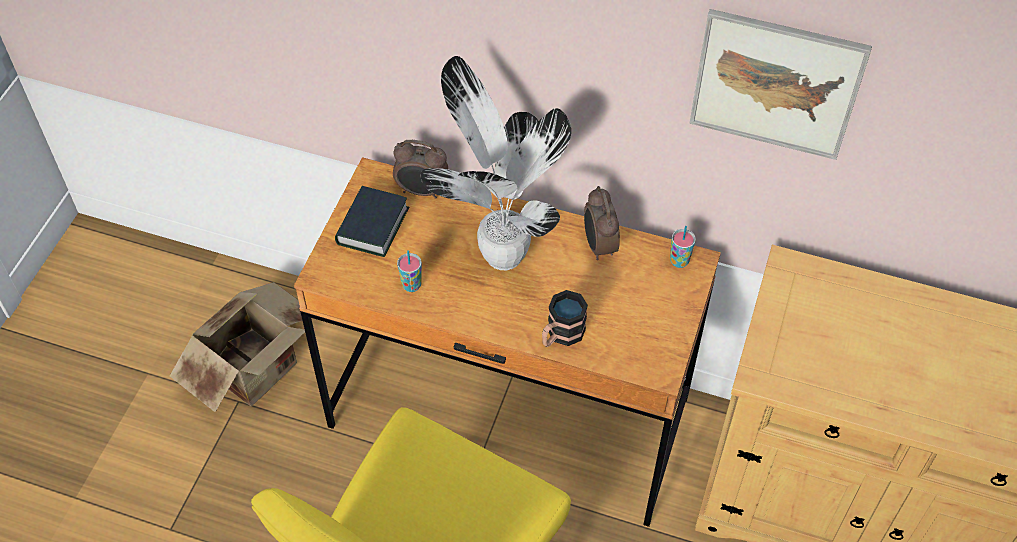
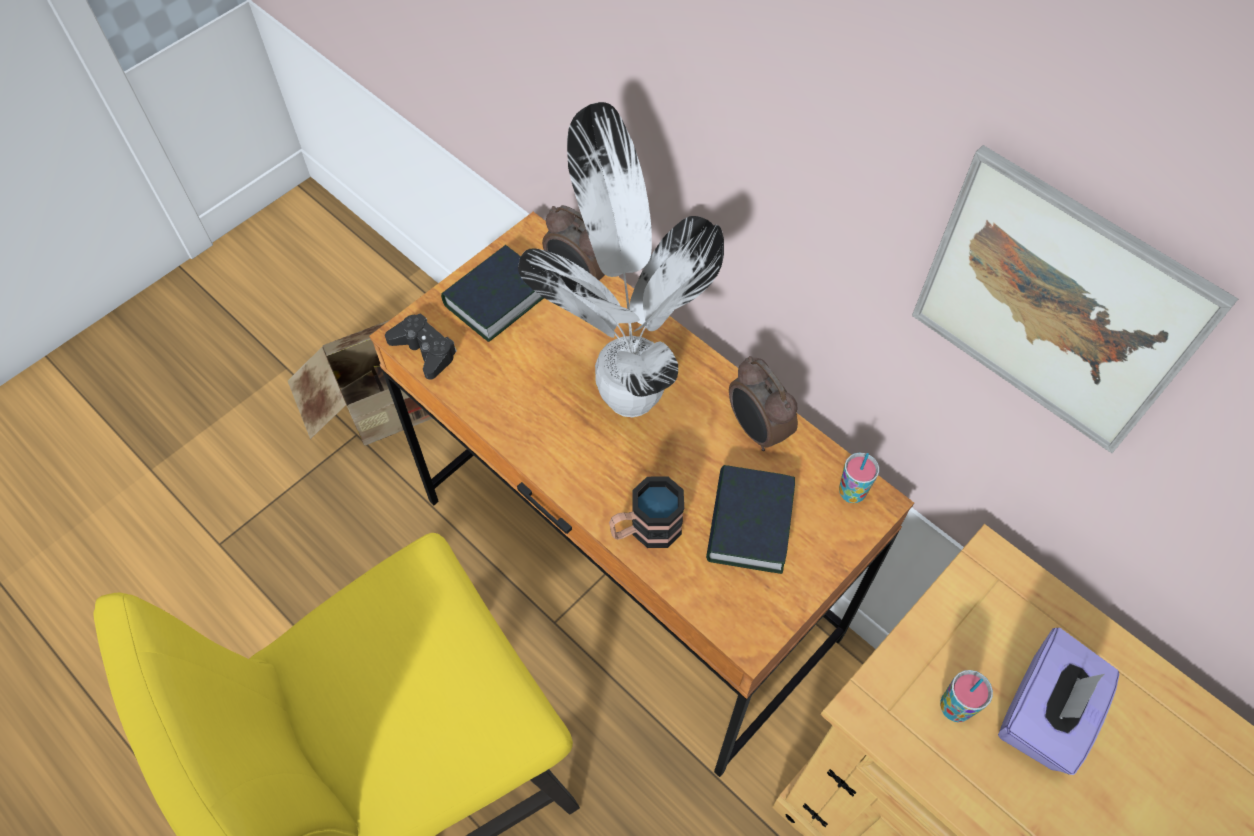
camera: 25 degrees right, 5 degrees up
cup [397,250,422,292] -> cup moved to [940,670,993,722]
alarm clock [584,186,620,260] -> alarm clock turned 45 degrees counterclockwise [729,356,798,451]
none -> black game controller [385,313,457,380]
none -> book [706,465,795,574]
none -> purple tissue box [998,628,1119,775]

